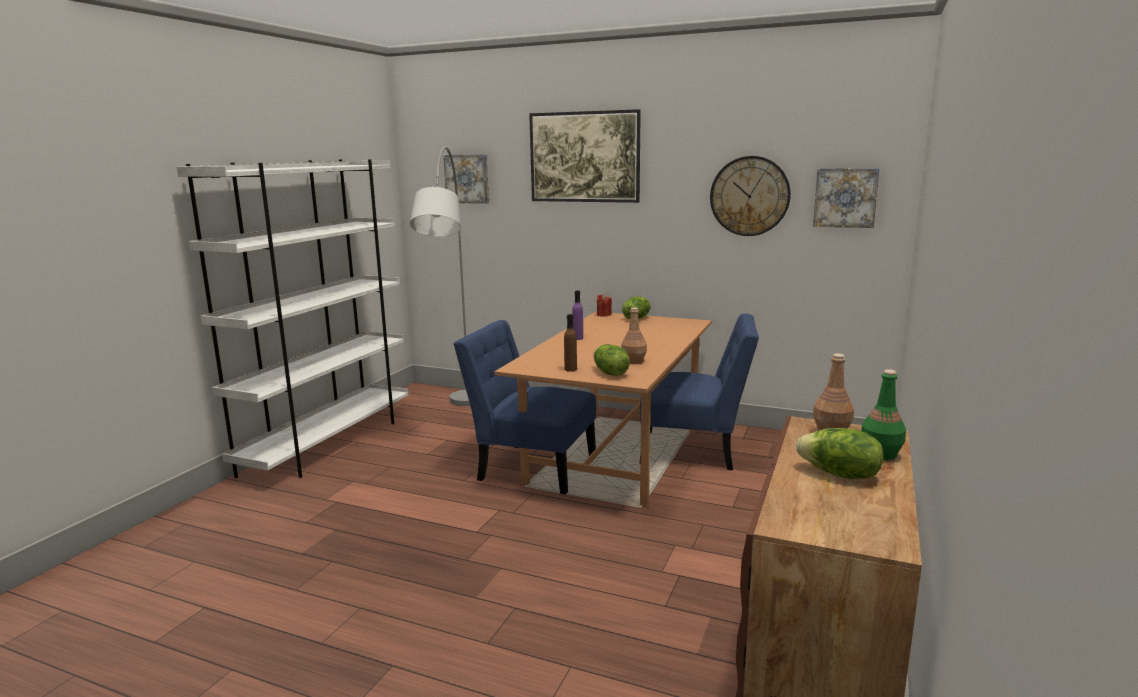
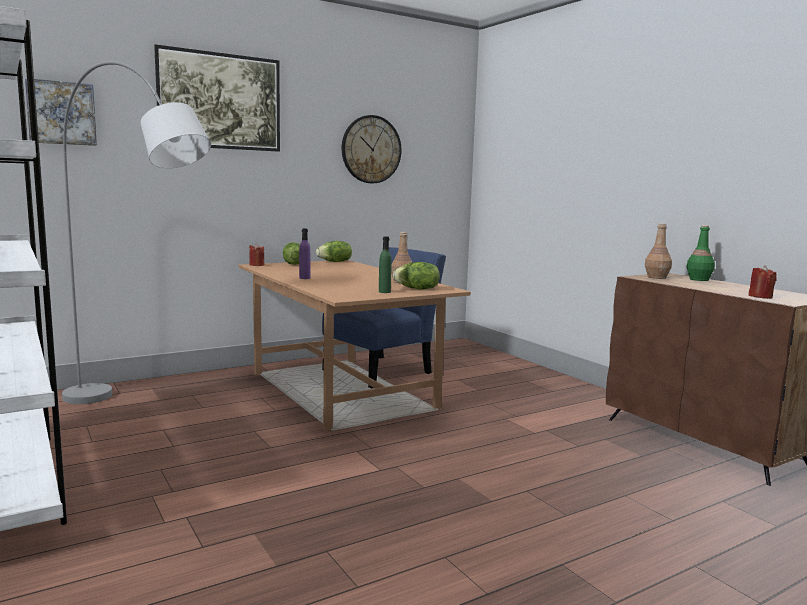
camera: 55 degrees left, 5 degrees down
blue chair [454,320,596,494] -> none
brown bottle [564,314,577,372] -> green bottle [379,236,392,293]
lettuce [796,428,883,479] -> lettuce moved to [316,241,352,262]
picture [813,168,880,228] -> none
none -> red candle [748,265,777,299]

